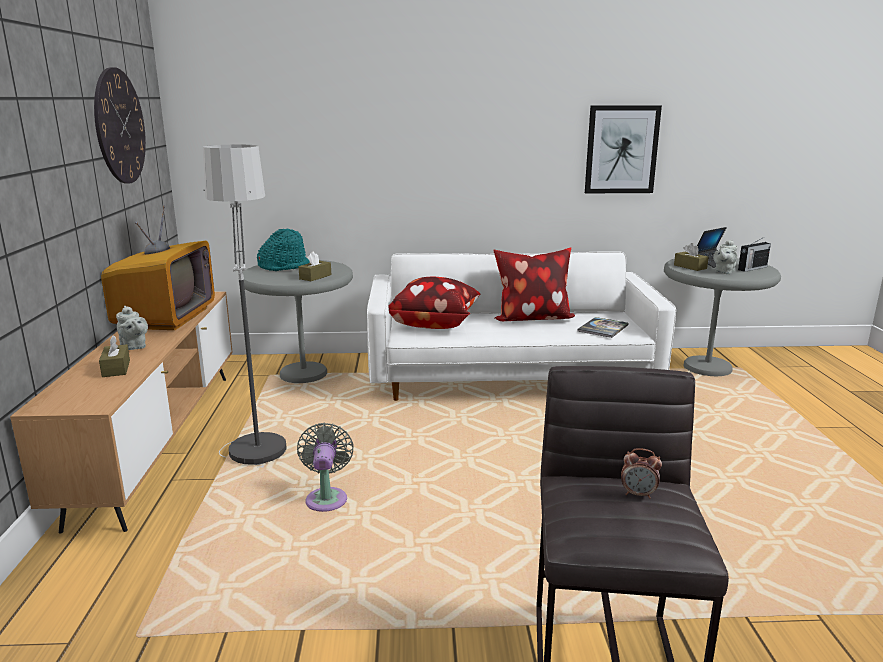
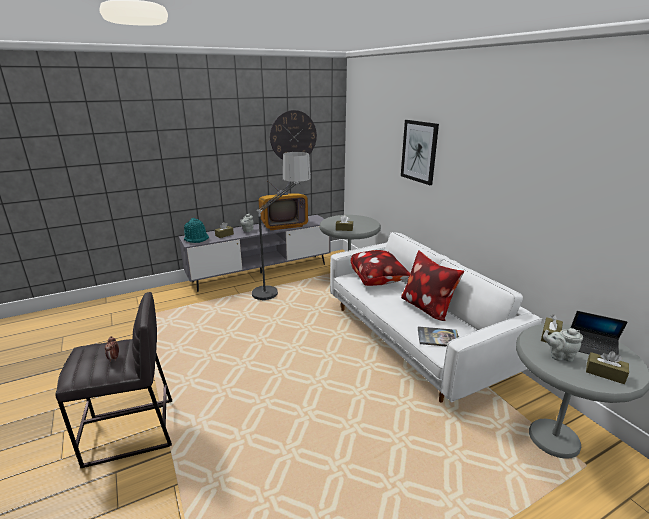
camera: 65 degrees right, 5 degrees up
brown tv stand [10,291,233,534] -> grey tv stand [179,215,331,292]
turquoise hat [257,229,309,271] -> turquoise hat moved to [184,218,209,243]
grey fan [297,423,354,512] -> none
picture [585,105,662,193] -> picture moved to [401,120,439,185]
radio [738,236,771,272] -> brown tissue box [586,351,629,384]

